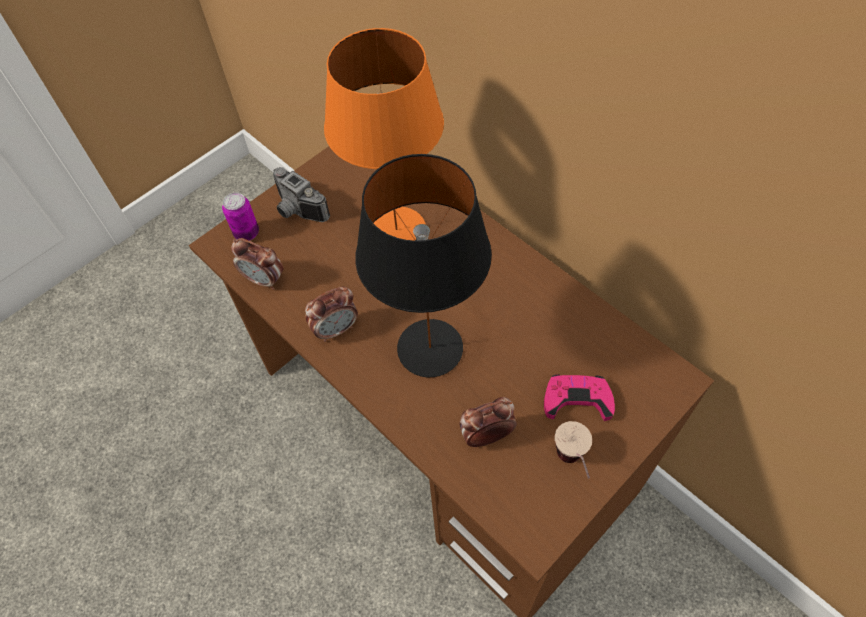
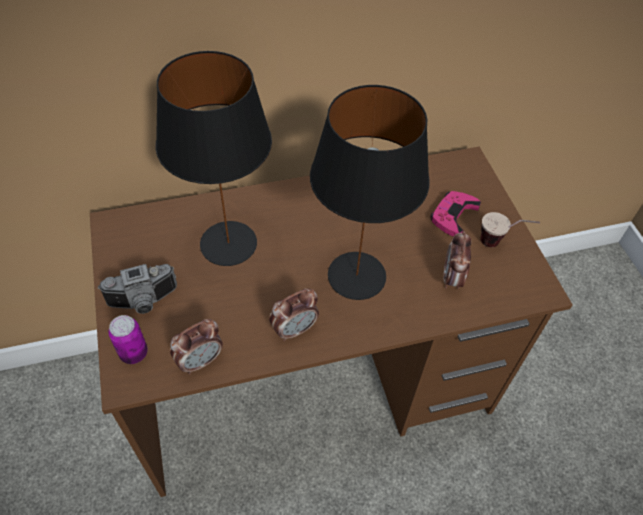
camera: 65 degrees left, 5 degrees down
alarm clock [305,287,358,342] -> alarm clock turned 60 degrees clockwise [269,288,319,341]
orange table lamp [324,28,444,241] -> black table lamp [156,51,272,266]

